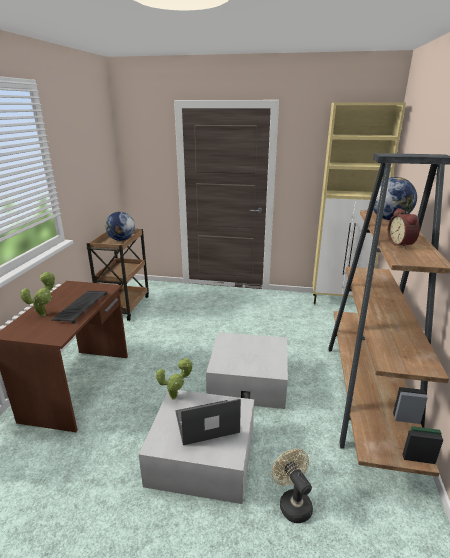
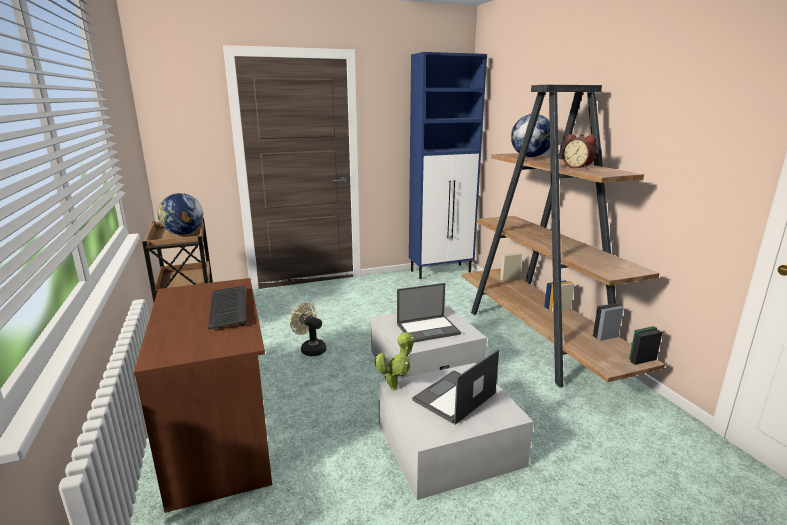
camera: 30 degrees left, 5 degrees down
potted plant [20,272,55,316] -> none
beige fan [271,449,313,523] -> beige fan moved to [290,303,327,356]
beige cabinet [313,103,406,304] -> blue cabinet [409,52,487,279]
none -> laptop [397,283,461,342]

